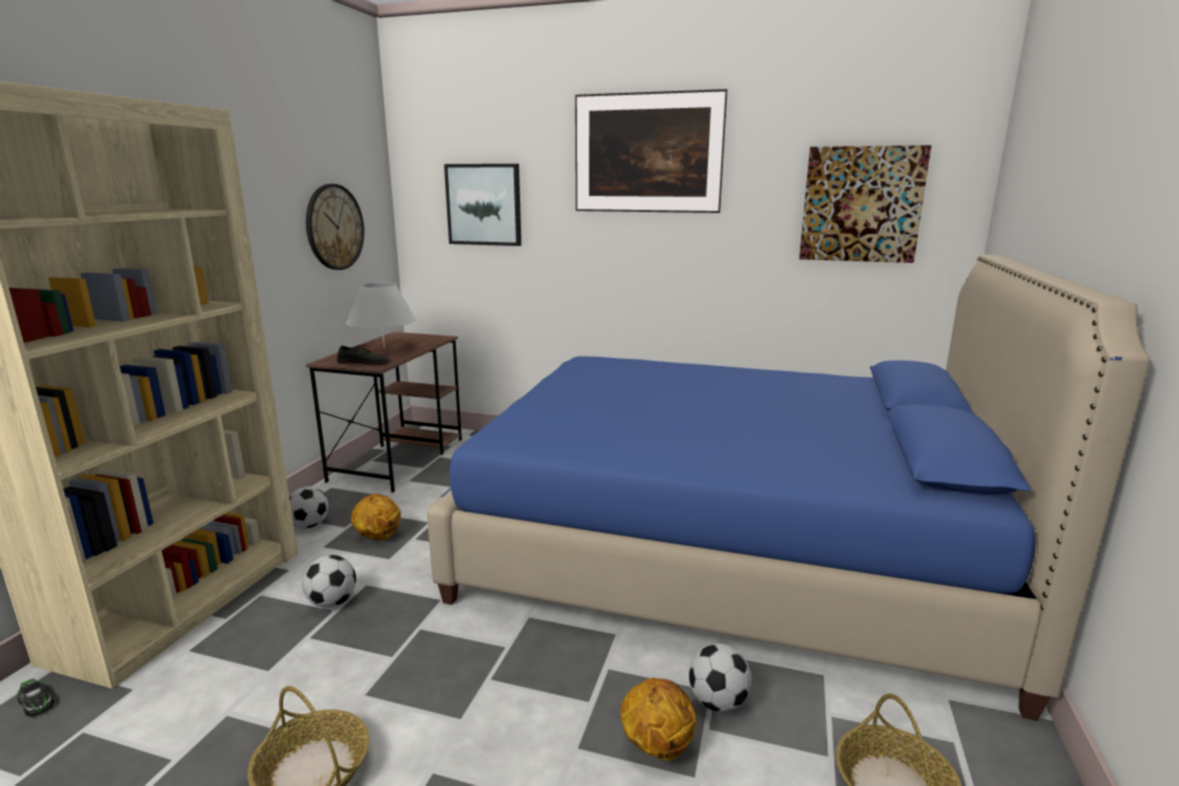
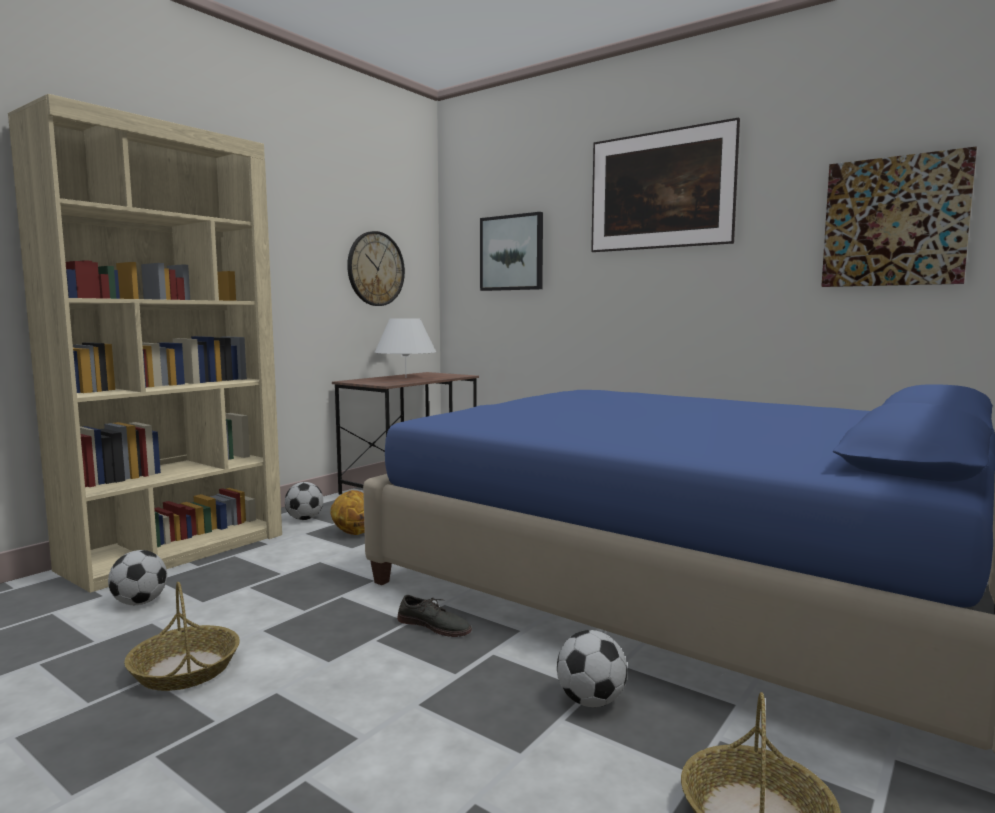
camera: 20 degrees right, 10 degrees down
toy car [17,679,54,717] -> none
football [303,555,356,608] -> football moved to [108,550,167,605]
grey shoe [337,345,391,366] -> grey shoe moved to [397,595,472,637]
basketball [620,678,697,761] -> none

